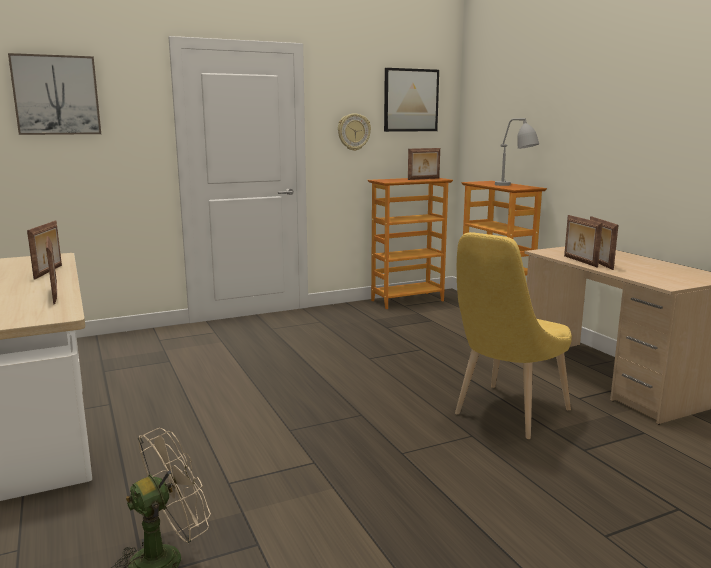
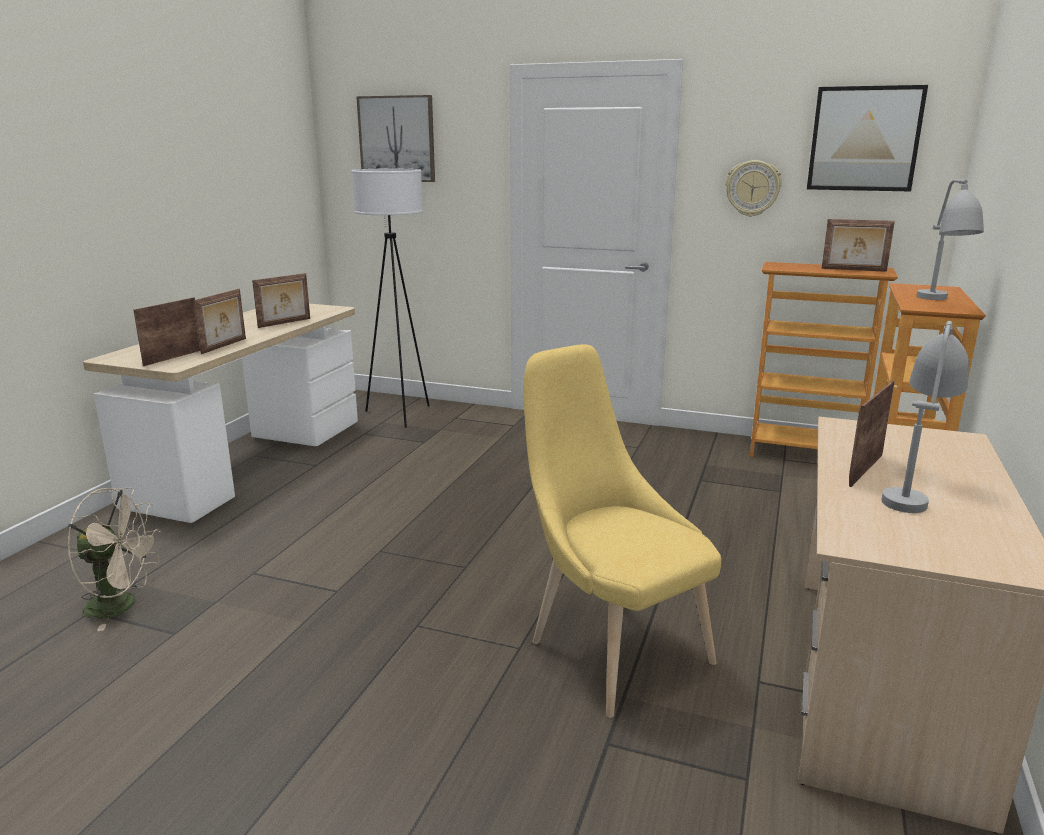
camera: 45 degrees right, 5 degrees up
yellow chair [455,232,572,439] -> yellow chair turned 60 degrees clockwise [524,344,721,718]
picture frame [564,215,603,267] -> picture frame moved to [133,297,200,366]
none -> white floor lamp [352,169,430,428]
none -> grey table lamp [881,321,969,513]

